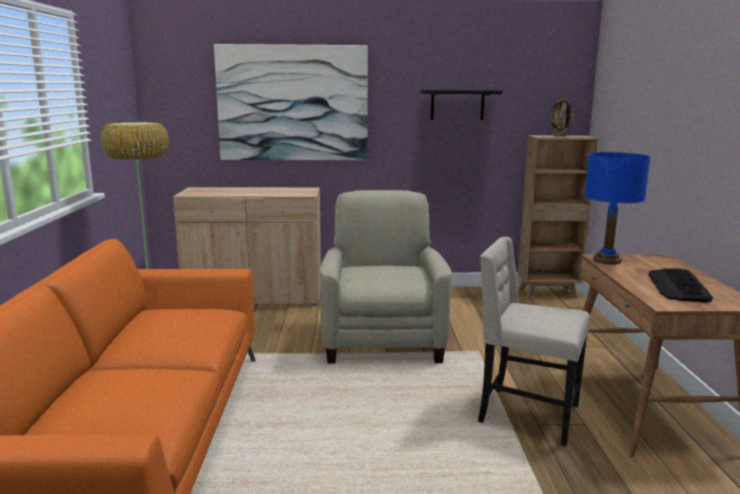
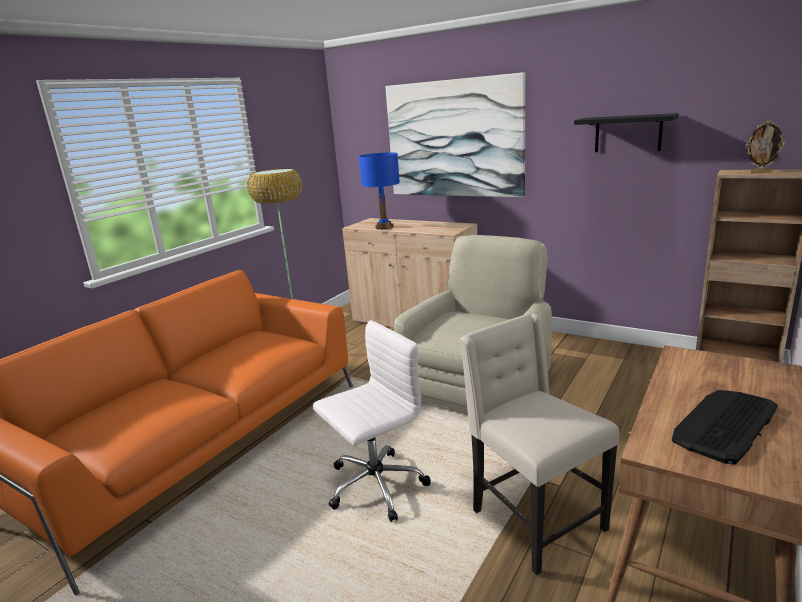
camera: 35 degrees right, 5 degrees up
blue table lamp [584,152,651,265] -> blue table lamp moved to [359,152,400,230]
none -> white office chair [313,320,431,522]

